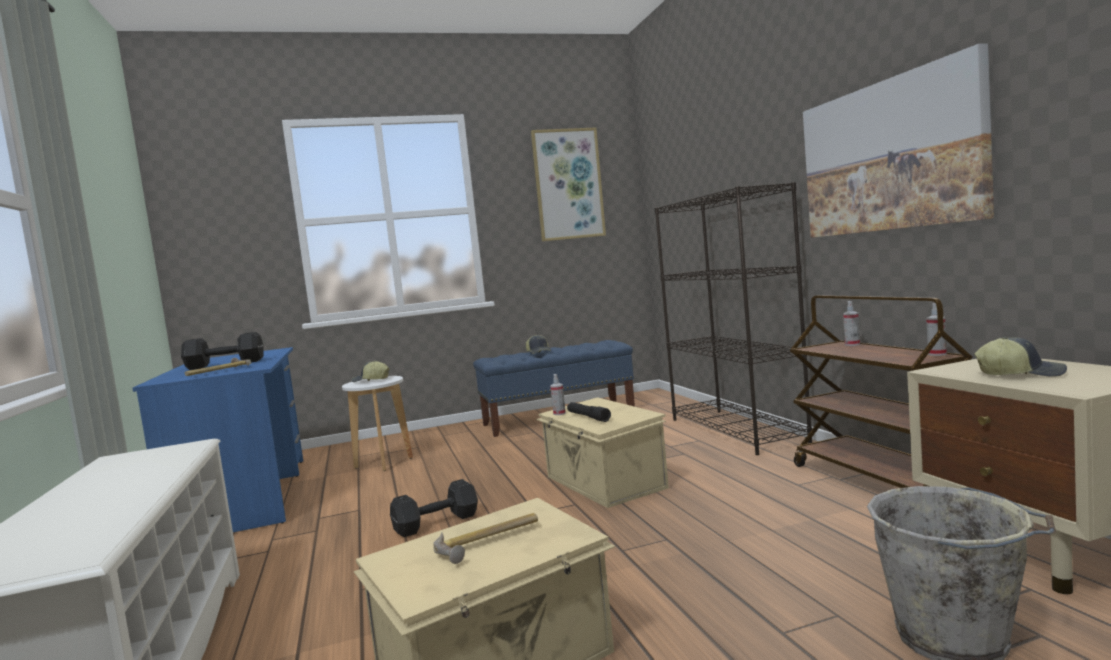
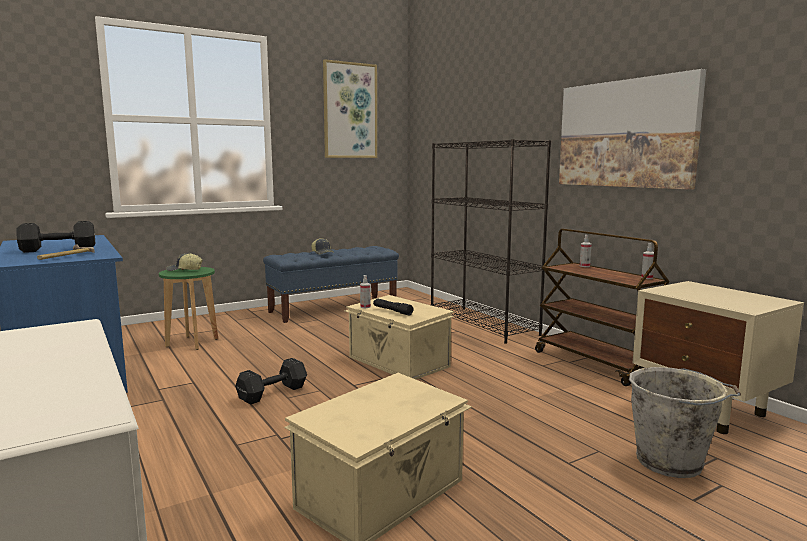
camera: 15 degrees left, 5 degrees up
white stool [342,376,413,471] -> green stool [159,267,218,350]
hammer [433,513,538,564] -> none
cap [974,337,1067,377] -> none

